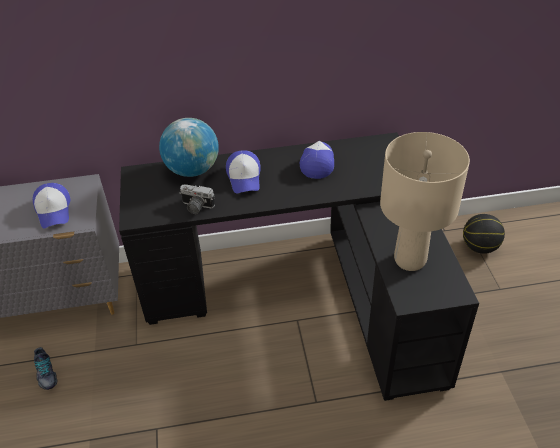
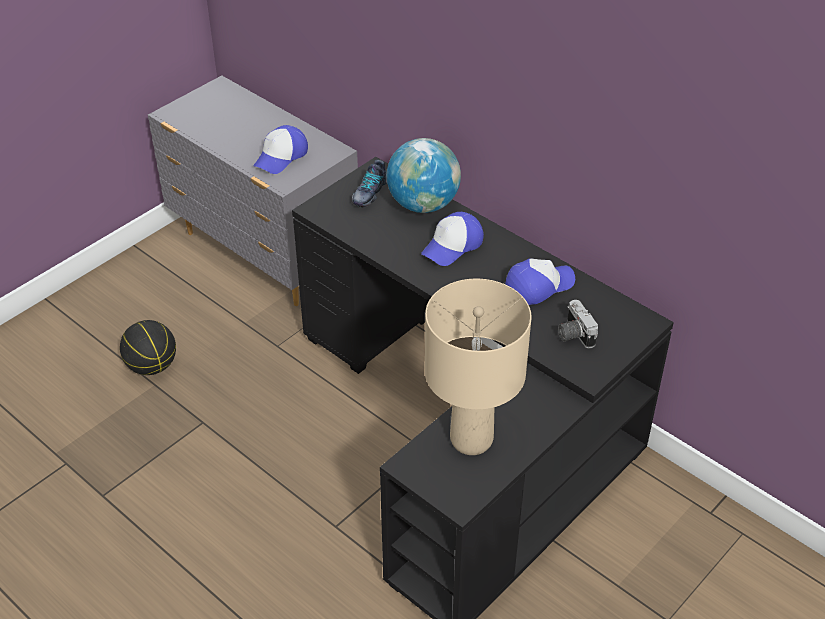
camera: 50 degrees right, 0 degrees up
shoe [34,347,58,390] -> shoe moved to [351,160,387,208]
camera [179,184,215,214] -> camera moved to [558,300,598,348]
basketball [463,214,505,254] -> basketball moved to [120,320,176,375]

